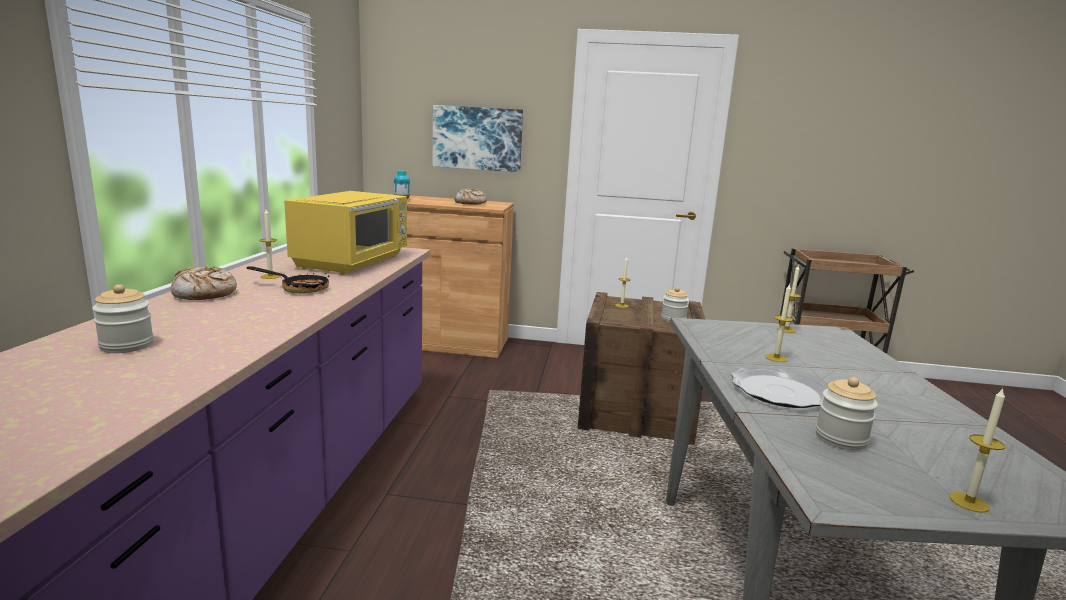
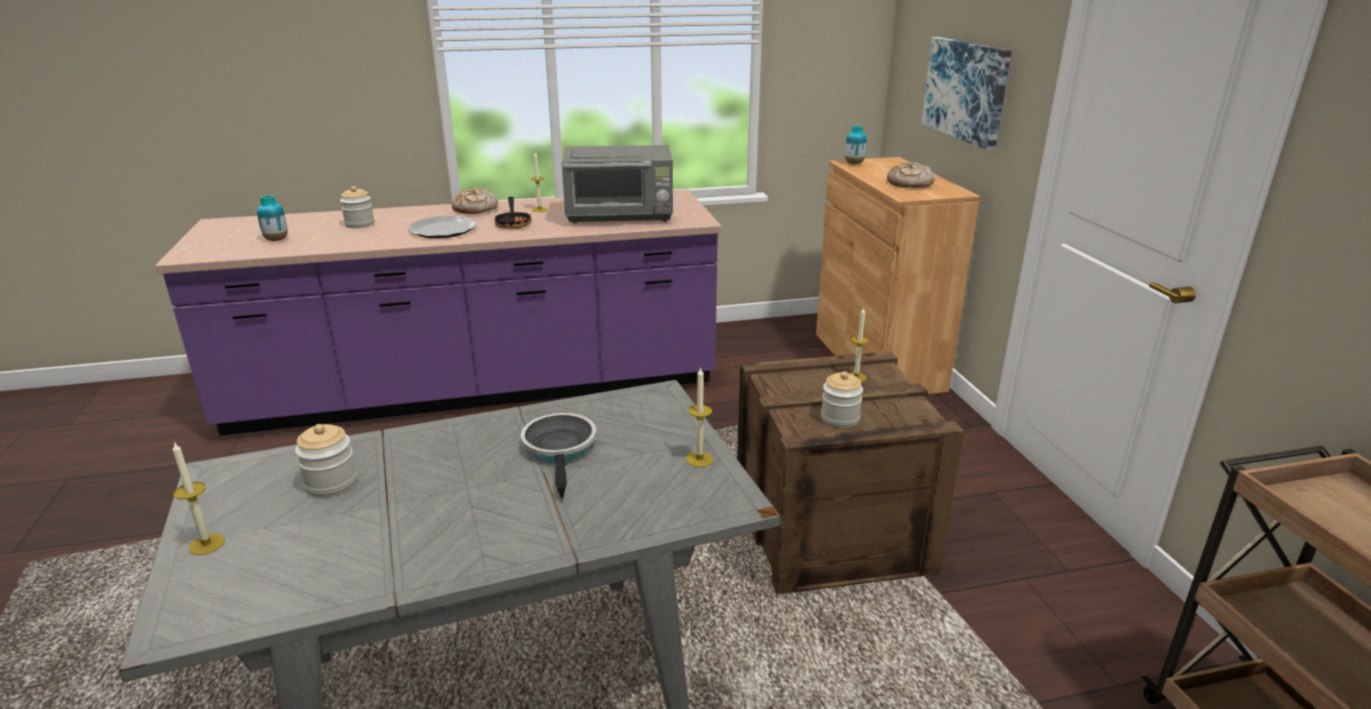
camera: 70 degrees right, 10 degrees up
yellow microwave [284,191,407,275] -> grey microwave [561,145,673,224]
plate [731,366,828,408] -> plate moved to [408,216,477,238]
candle [765,283,793,362] -> frying pan [521,413,596,498]
none -> vase [257,195,288,241]

